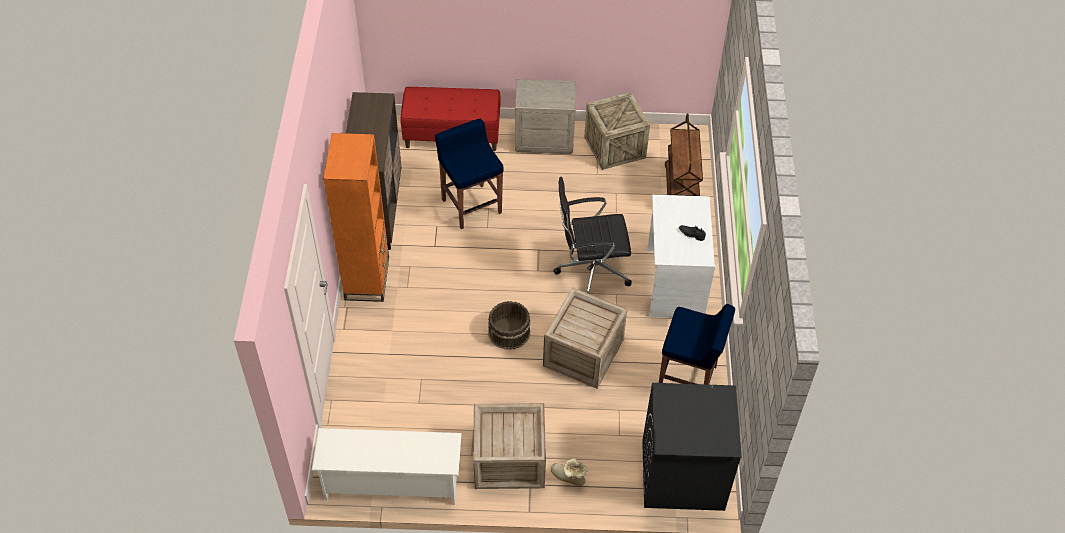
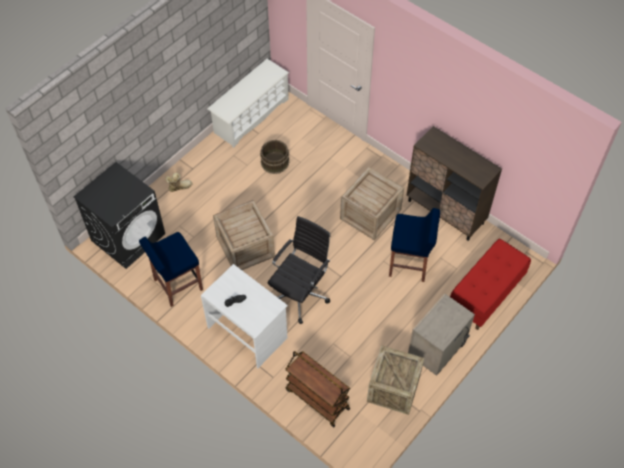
camera: 130 degrees right, 5 degrees up
orange bookcase [323,133,389,302] -> none
crate [473,403,546,489] -> crate moved to [340,167,404,241]
brown bucket [488,301,531,350] -> brown bucket moved to [260,140,289,174]

